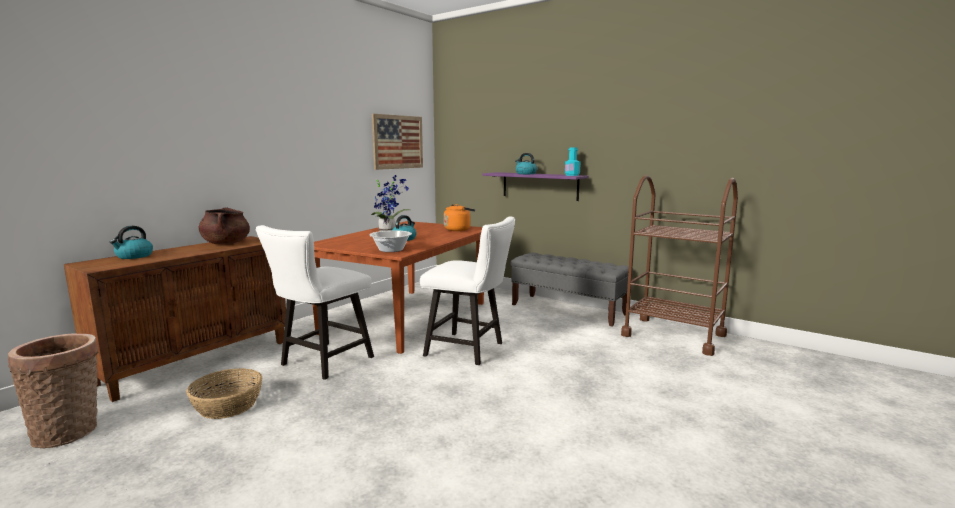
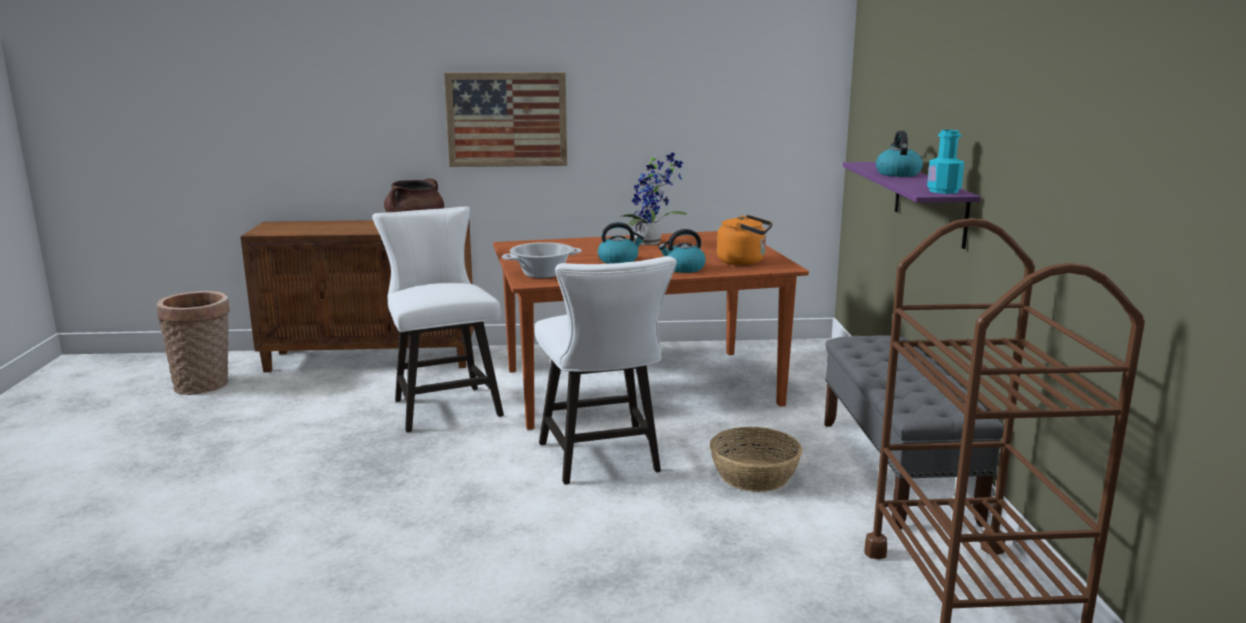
camera: 50 degrees right, 5 degrees up
kettle [110,226,153,259] -> kettle moved to [659,229,706,273]
basket [186,368,263,419] -> basket moved to [710,427,803,492]
white chair [256,225,374,380] -> white chair turned 75 degrees clockwise [372,206,504,432]
picture [372,114,423,170] -> picture moved to [444,72,567,167]

